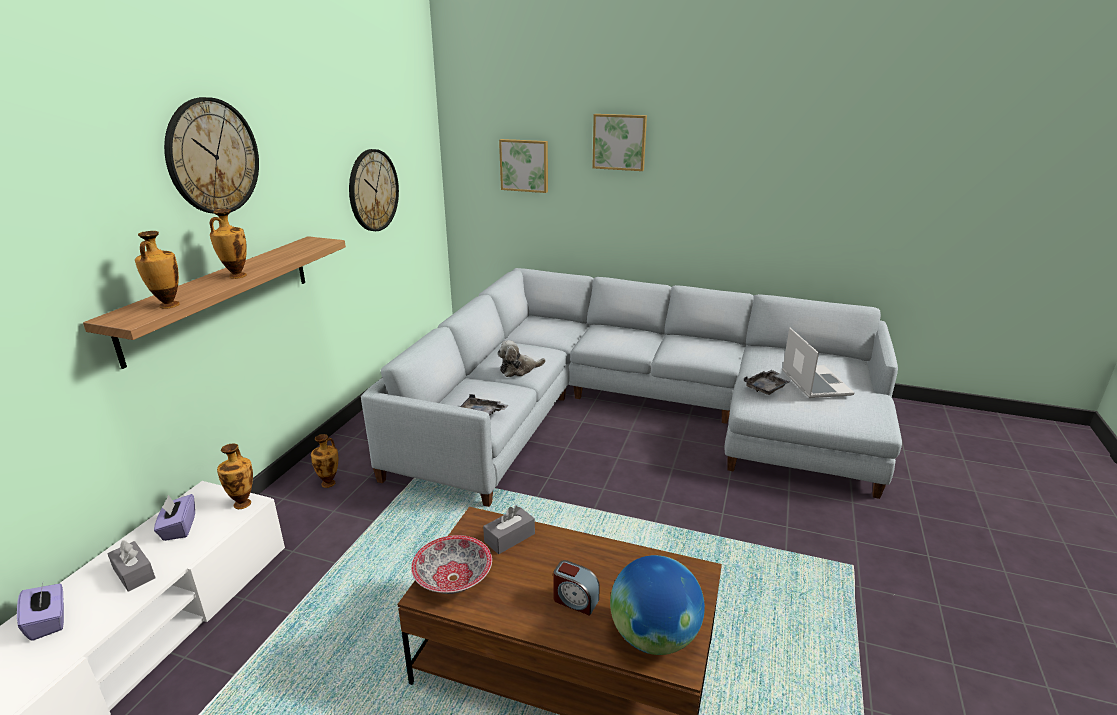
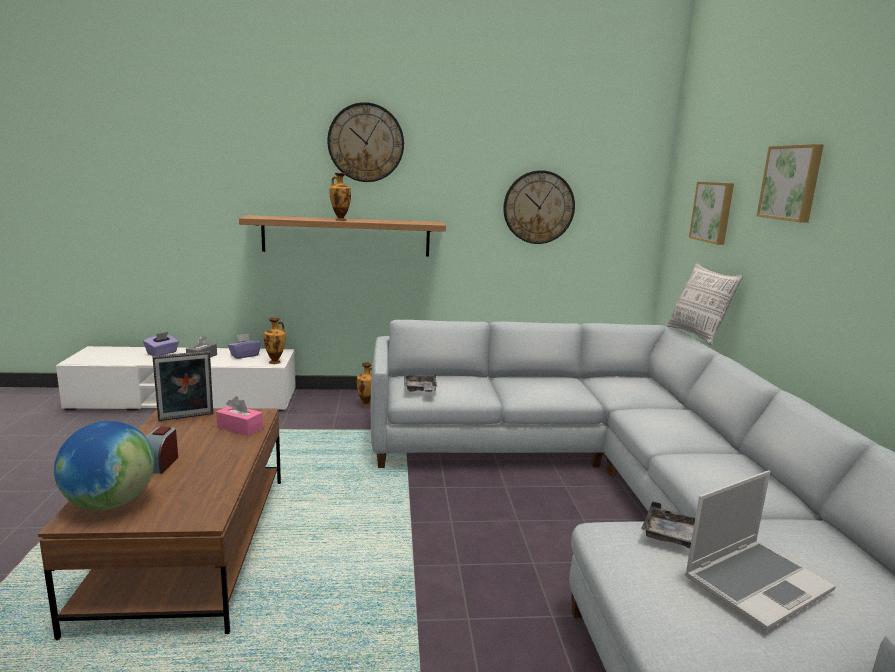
camera: 65 degrees right, 10 degrees down
vase [135,231,180,309] -> none
bowl [411,535,492,594] -> picture frame [152,351,213,421]
grey tissue box [483,506,535,554] -> pink tissue box [216,396,263,436]
plush toy [497,340,546,377] -> none
none -> pillow [666,263,743,345]

